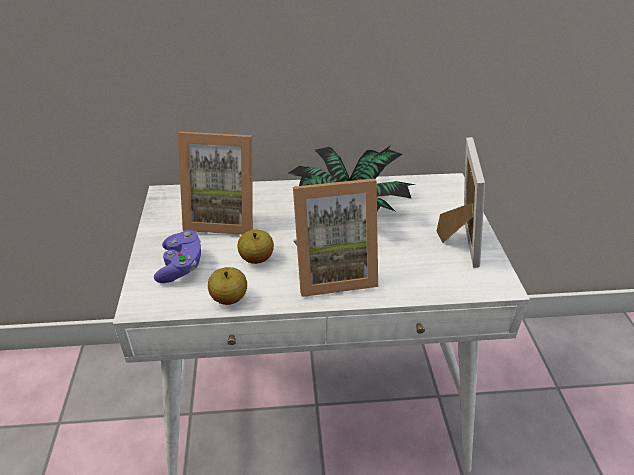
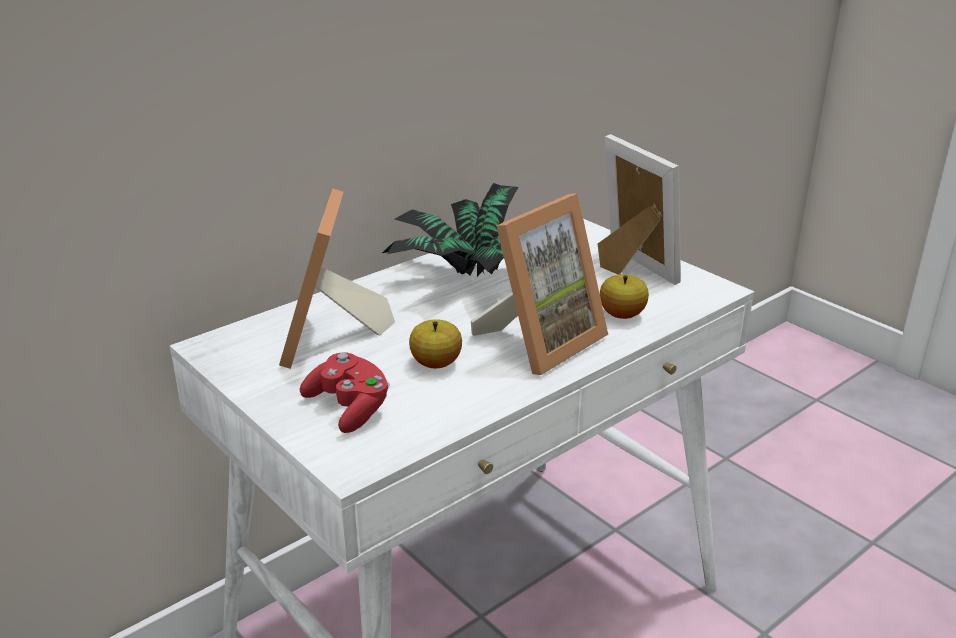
camera: 35 degrees left, 10 degrees down
purple game controller [154,230,201,283] -> red game controller [300,352,390,433]
picture frame [178,132,253,235] -> picture frame turned 120 degrees clockwise [279,188,395,369]
apple [208,267,247,305] -> apple moved to [600,274,649,319]

